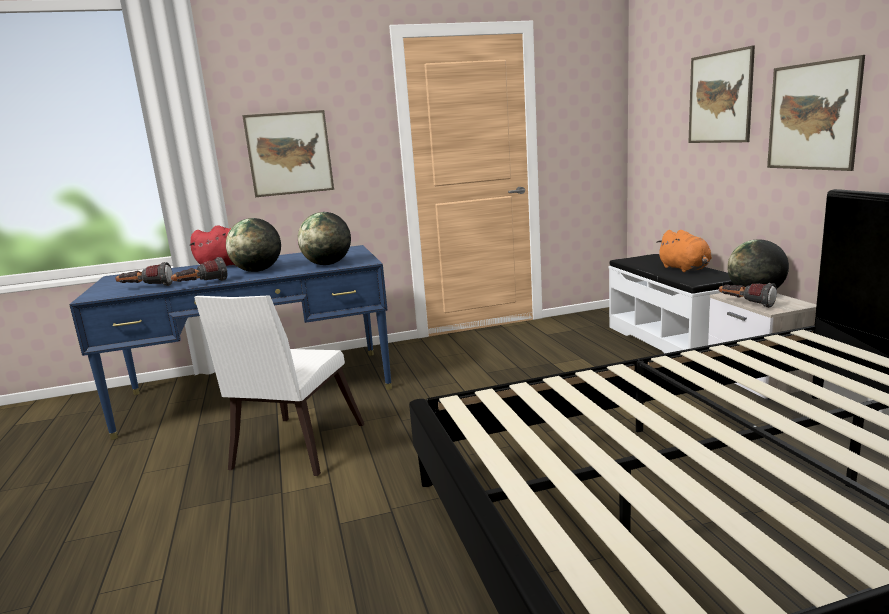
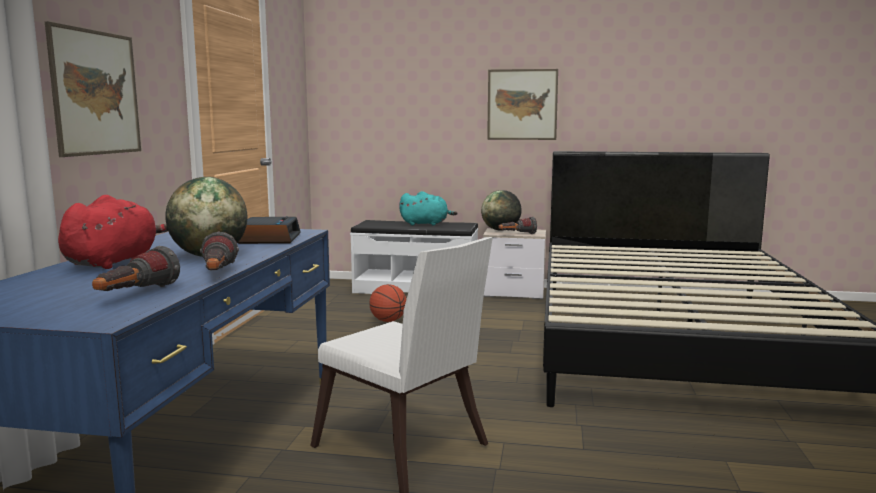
camera: 65 degrees left, 5 degrees down
globe [298,212,351,265] -> alarm clock [238,216,301,244]
orange plush toy [656,230,712,272] -> turquoise plush toy [399,191,457,226]
picture [688,45,755,143] -> none
none -> basketball [369,284,406,322]

